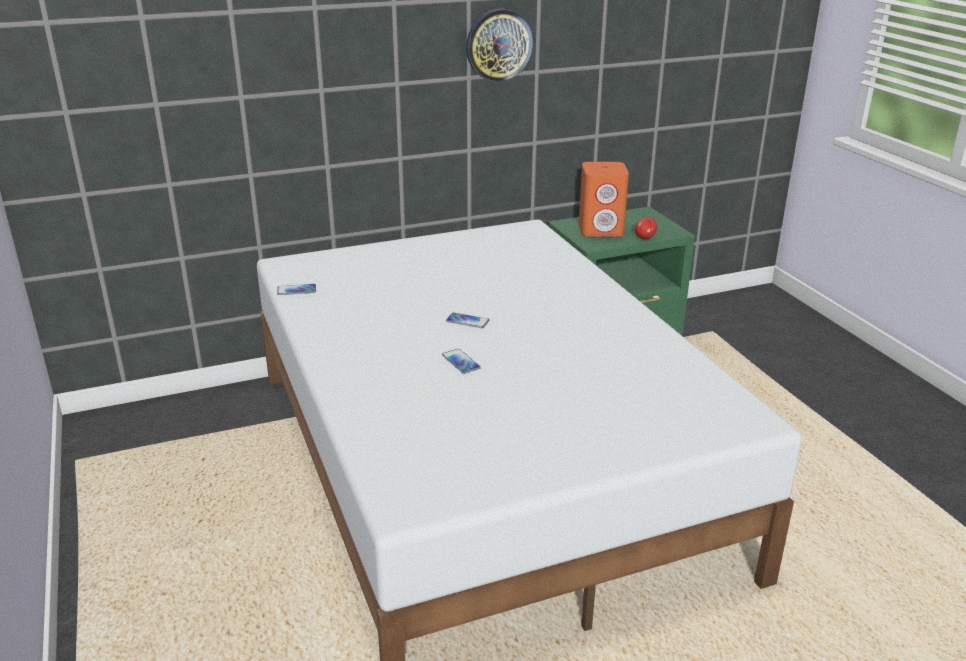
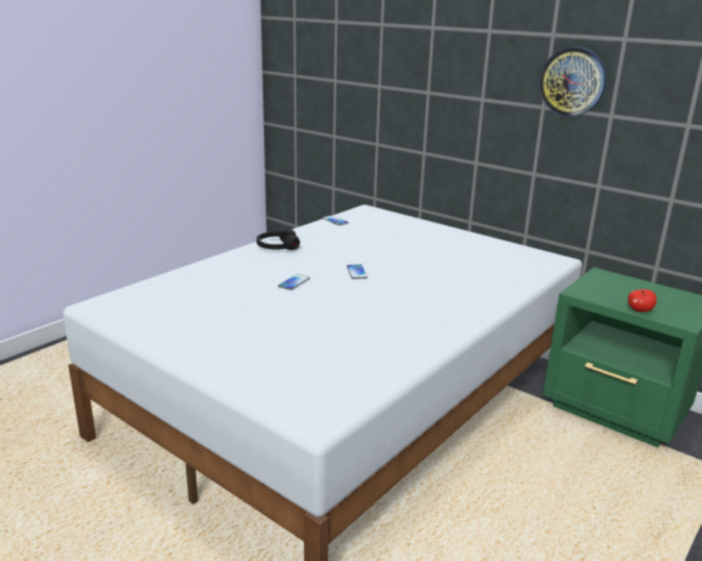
camera: 60 degrees right, 5 degrees down
orange speaker [579,162,629,237] -> none
none -> black headphones [257,229,300,250]

